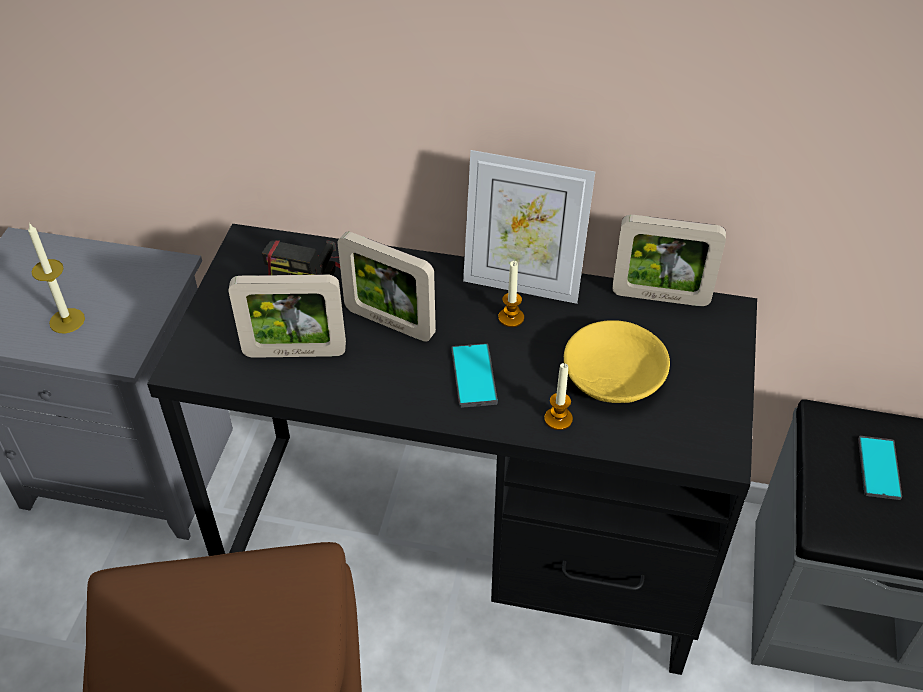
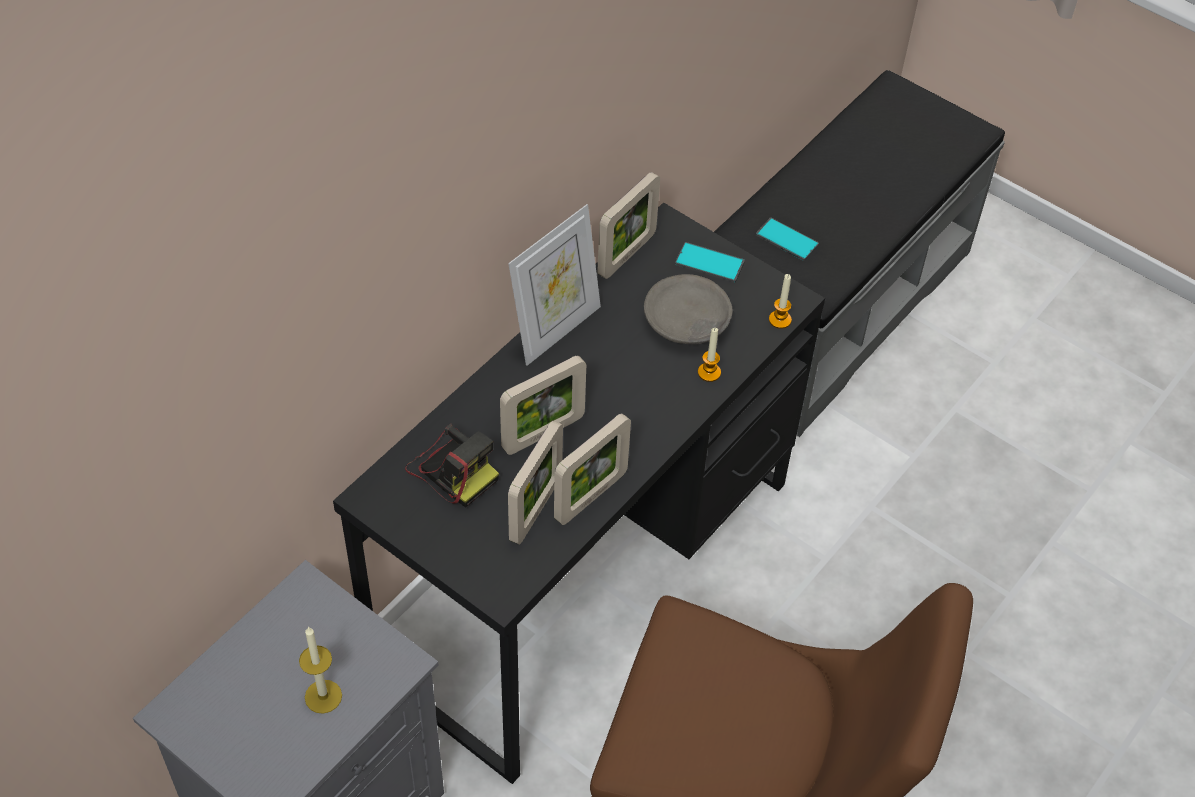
camera: 65 degrees left, 5 degrees up
phone [451,343,498,408] -> phone moved to [675,242,745,283]
candle [498,261,524,327] -> candle moved to [769,274,792,329]
yellow bowl [564,320,670,403] -> grey bowl [644,274,733,344]
none -> picture frame [554,413,631,525]

